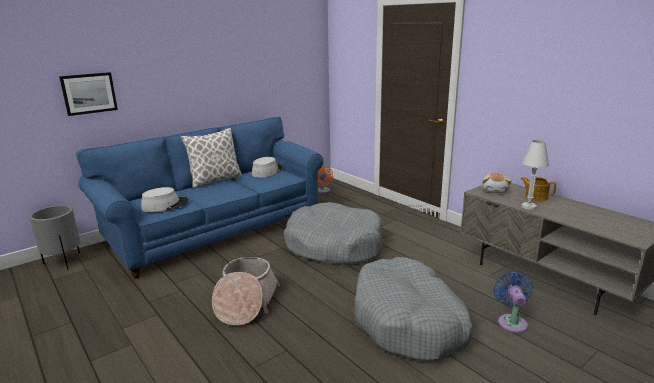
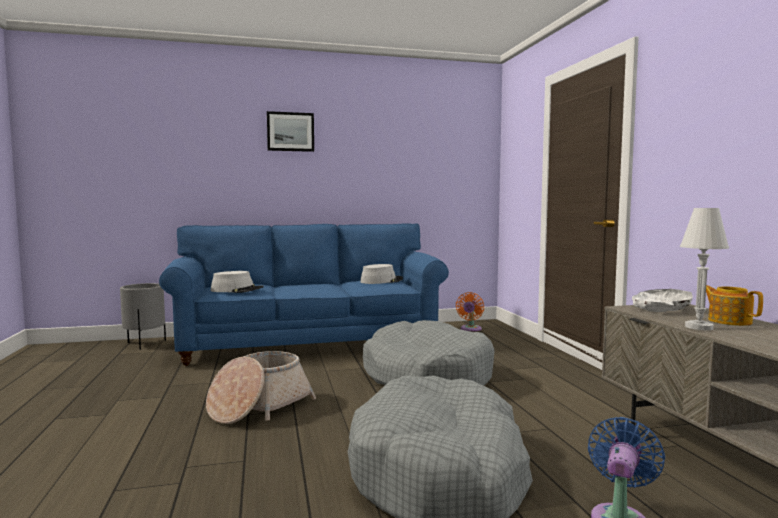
camera: 25 degrees right, 15 degrees down
picture [59,72,118,116] -> picture moved to [267,111,314,152]
pillow [181,128,242,188] -> none
plush toy [482,173,511,193] -> white bowl [632,289,693,312]

